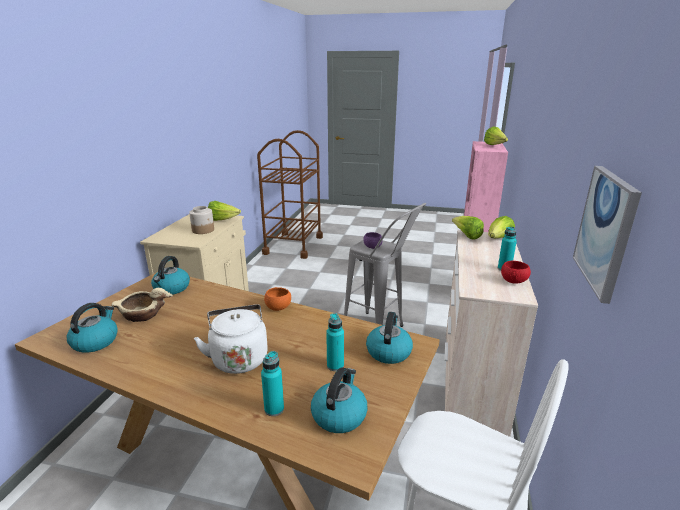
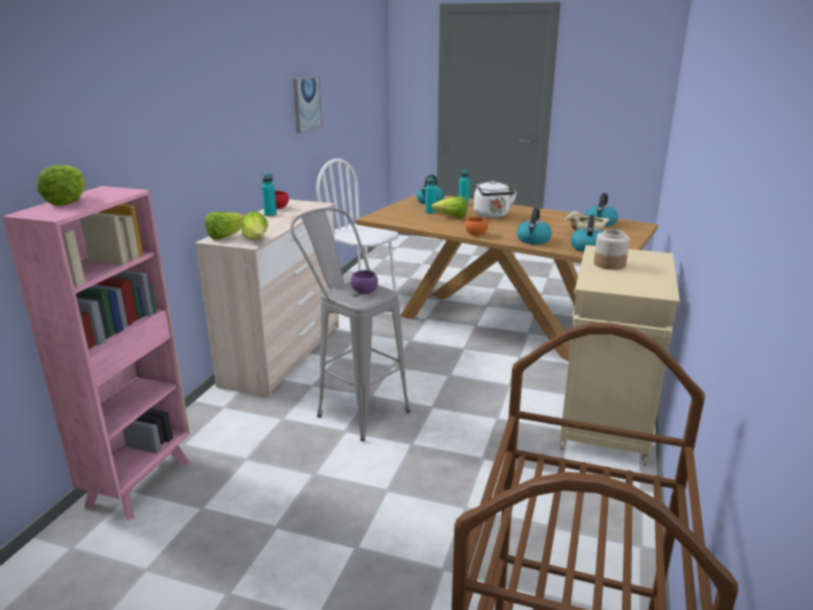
camera: 175 degrees left, 0 degrees up
lettuce [208,201,241,221] -> lettuce moved to [431,196,467,218]
kettle [366,312,413,364] -> kettle moved to [517,208,552,244]

